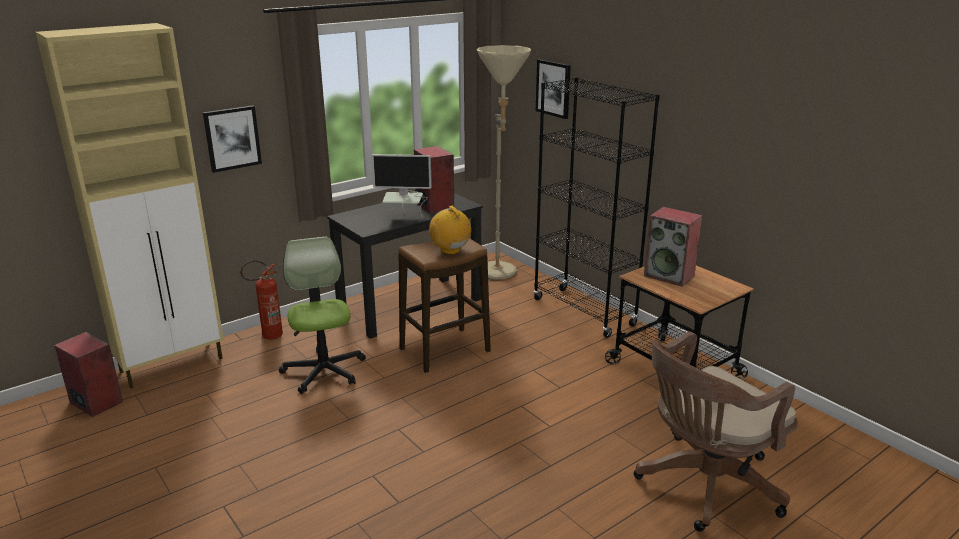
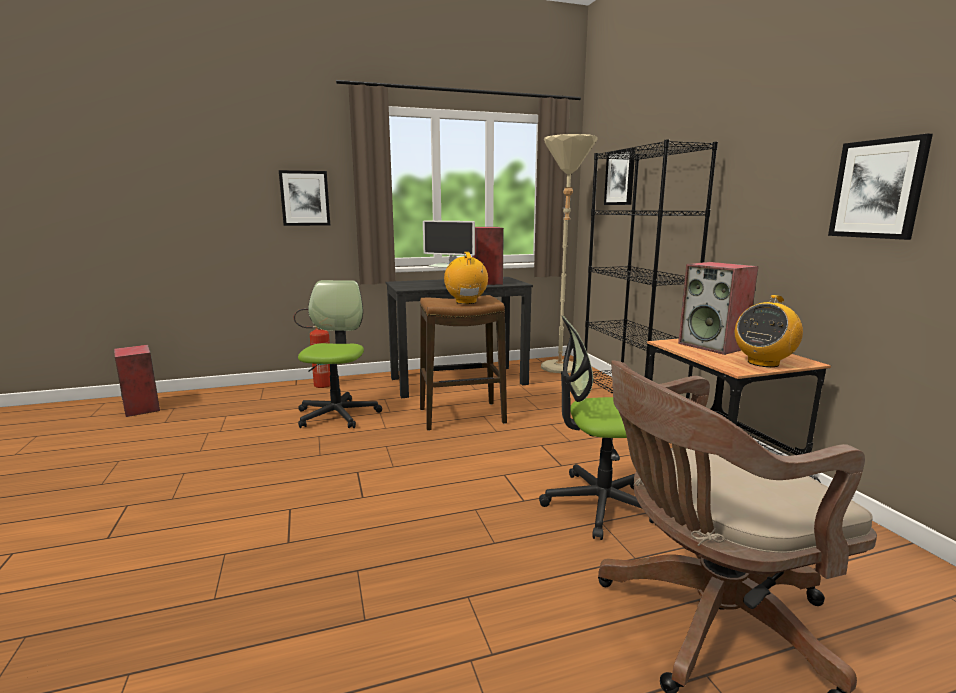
camera: 20 degrees right, 10 degrees down
beige cabinet [36,23,224,389] -> none
none -> office chair [539,316,657,540]
none -> radio [735,295,803,367]
none -> picture [828,134,933,240]

